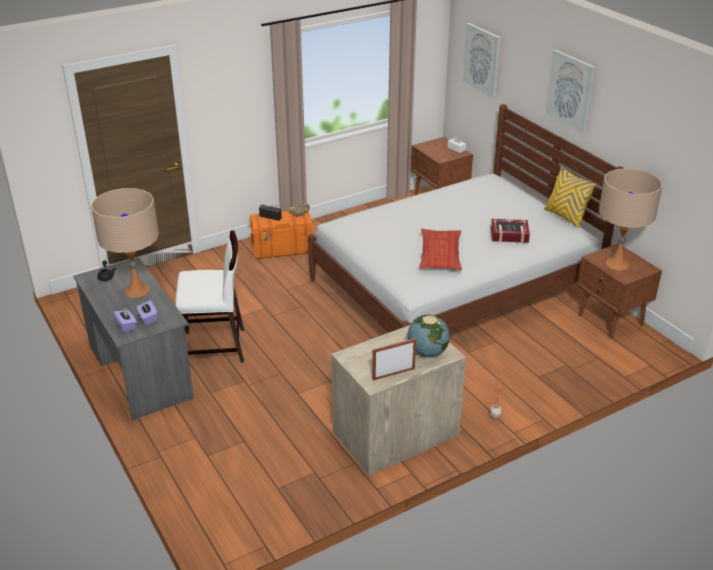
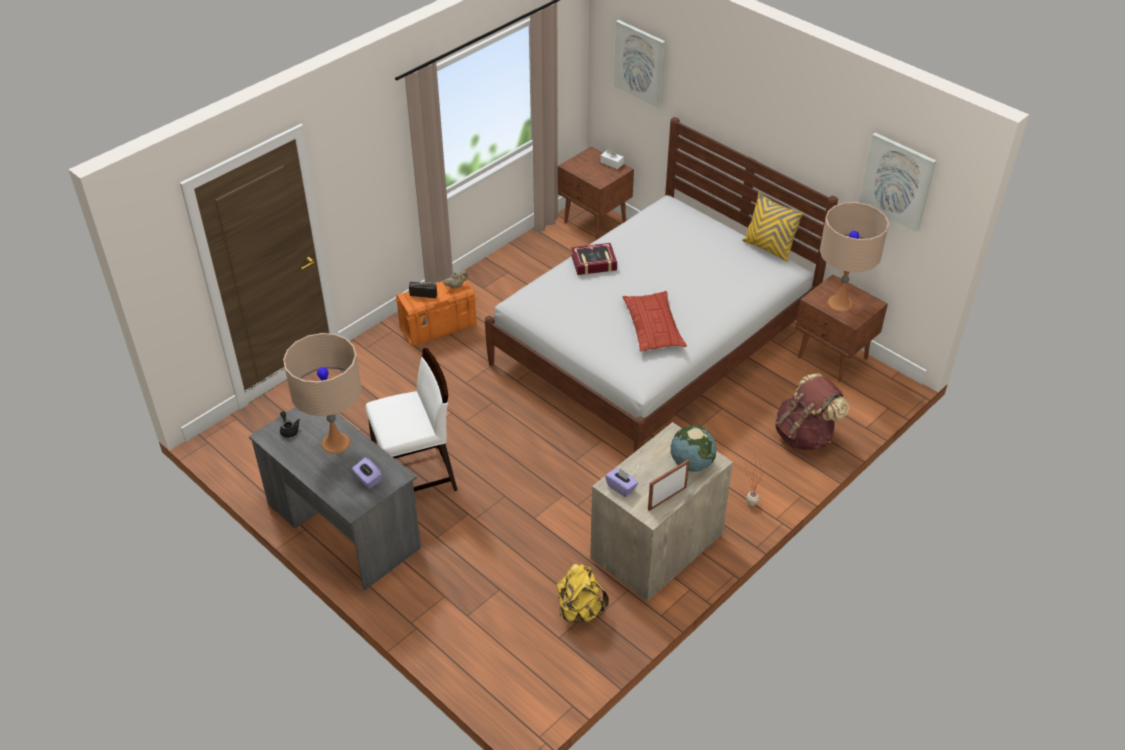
camera: 15 degrees left, 10 degrees up
purple tissue box [113,308,137,333] -> purple tissue box moved to [605,468,638,497]
book [491,219,530,243] -> book moved to [571,243,617,275]
picture [545,50,596,133] -> picture moved to [859,133,936,232]
none -> yellow backpack [557,564,609,622]
none -> brown backpack [775,373,850,451]

